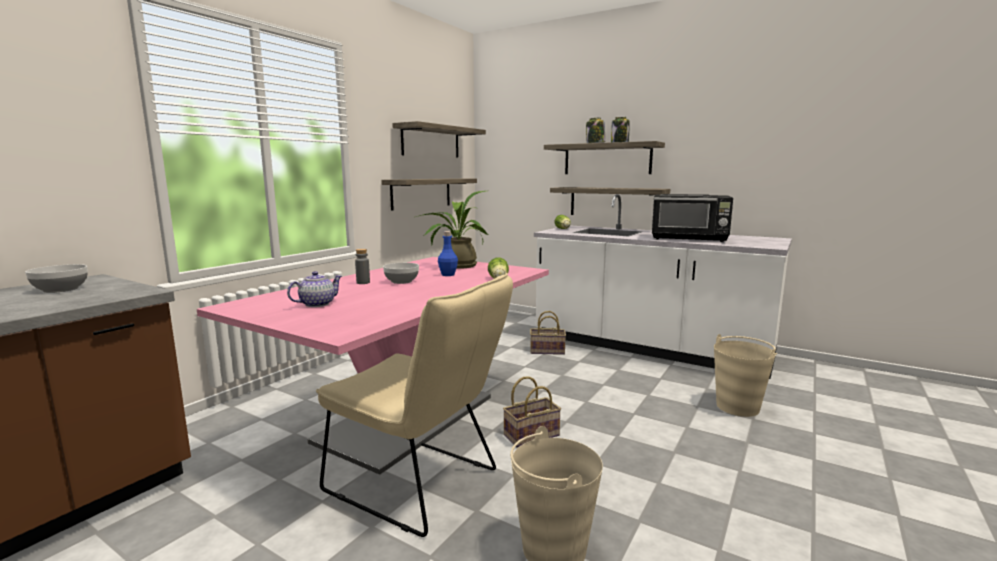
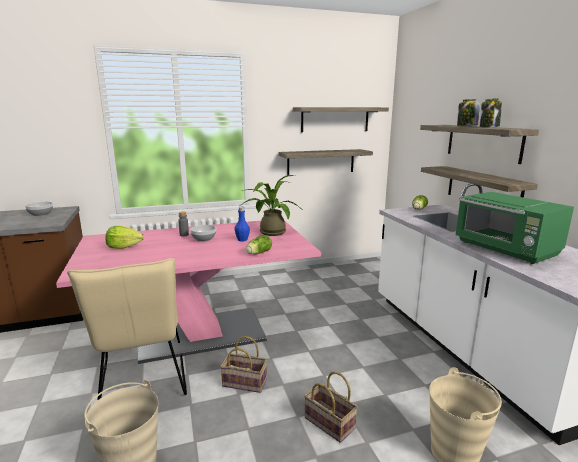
camera: 40 degrees right, 5 degrees up
teapot [287,271,342,307] -> lettuce [105,226,144,249]
basket [530,311,566,355] -> basket moved to [304,371,358,443]
black microwave [652,194,733,242] -> green microwave [455,192,574,264]

